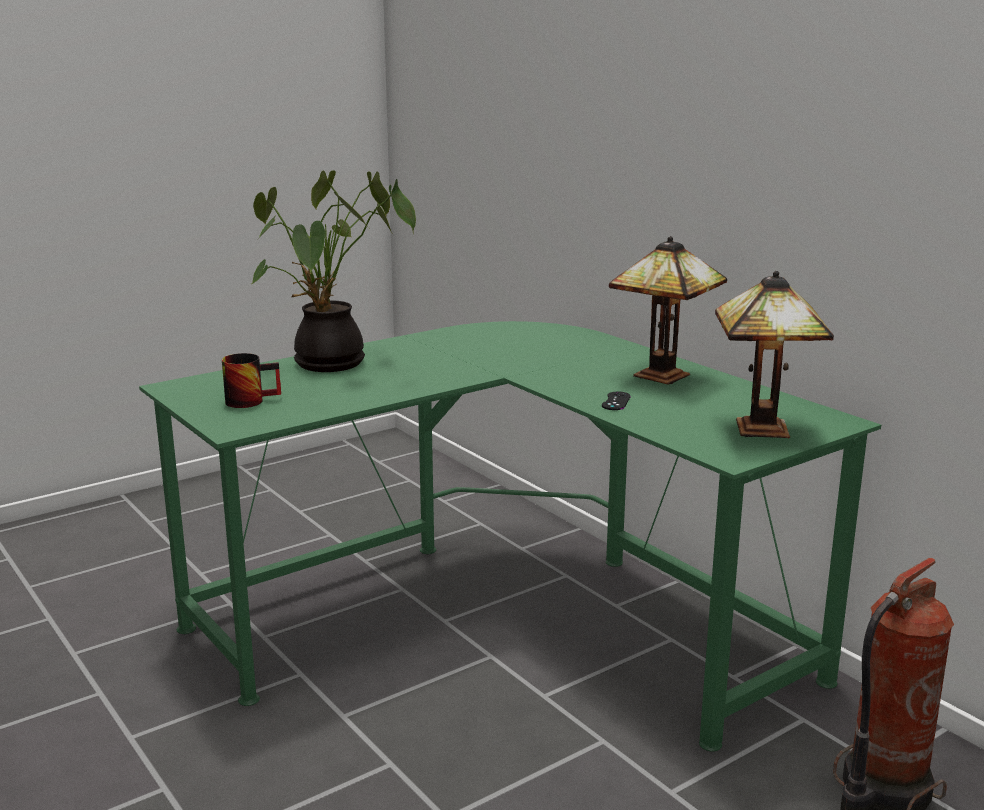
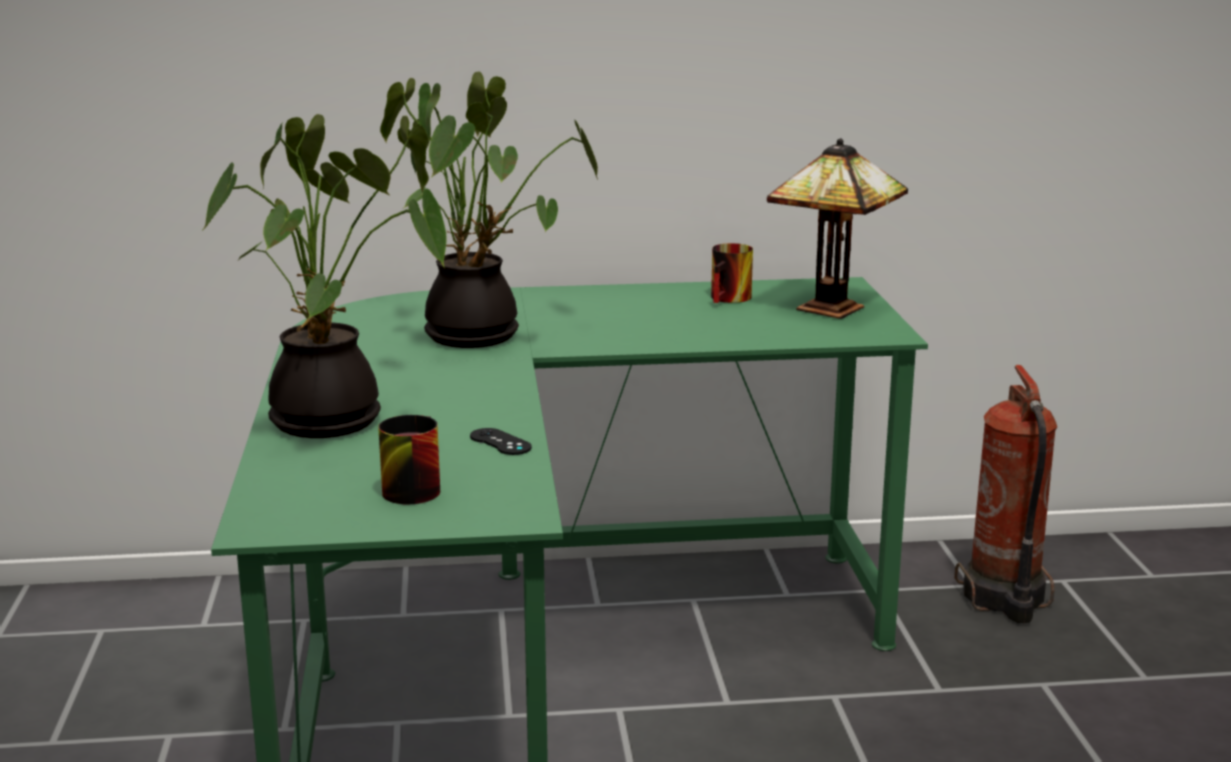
camera: 60 degrees left, 0 degrees up
black game controller [602,392,631,410] -> black game controller moved to [470,428,532,455]
table lamp [609,236,727,385] -> none
none -> potted plant [380,71,598,348]
none -> mug [711,243,753,303]

